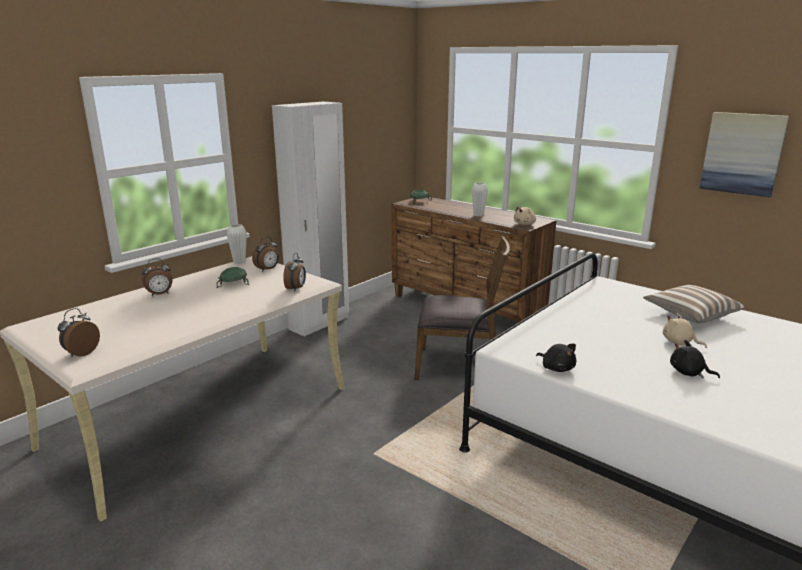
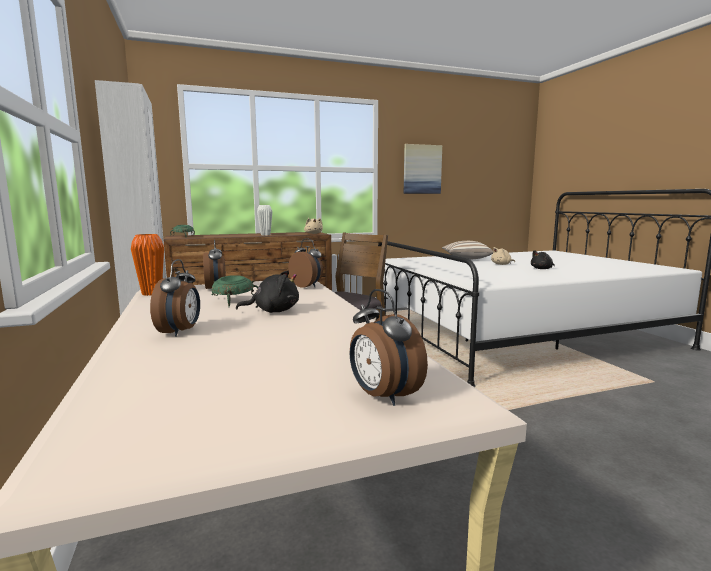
camera: 60 degrees left, 10 degrees down
white vase [227,224,247,264] -> orange vase [131,234,164,296]
black plush toy [536,344,576,372] -> black plush toy moved to [236,270,299,313]

